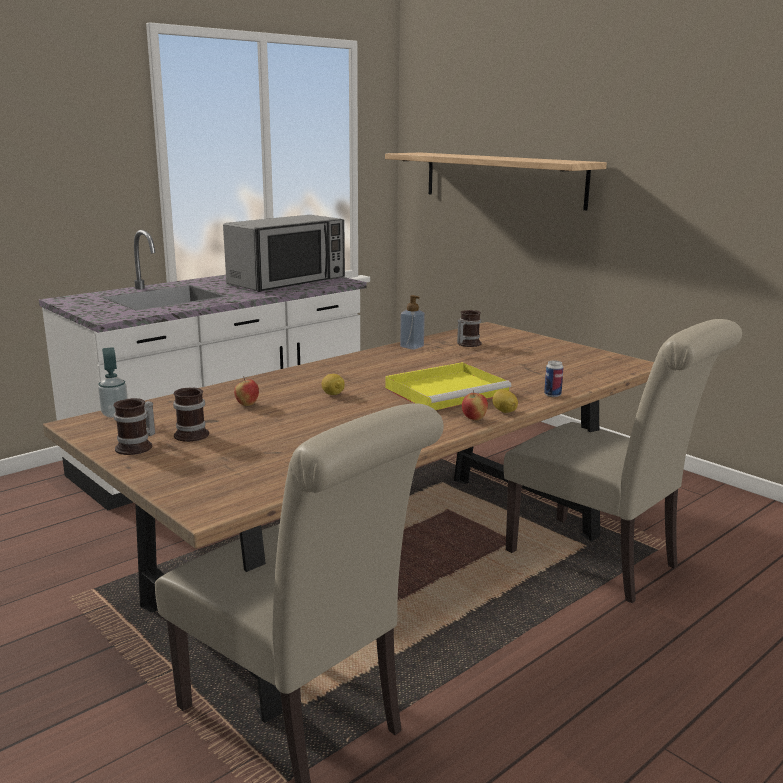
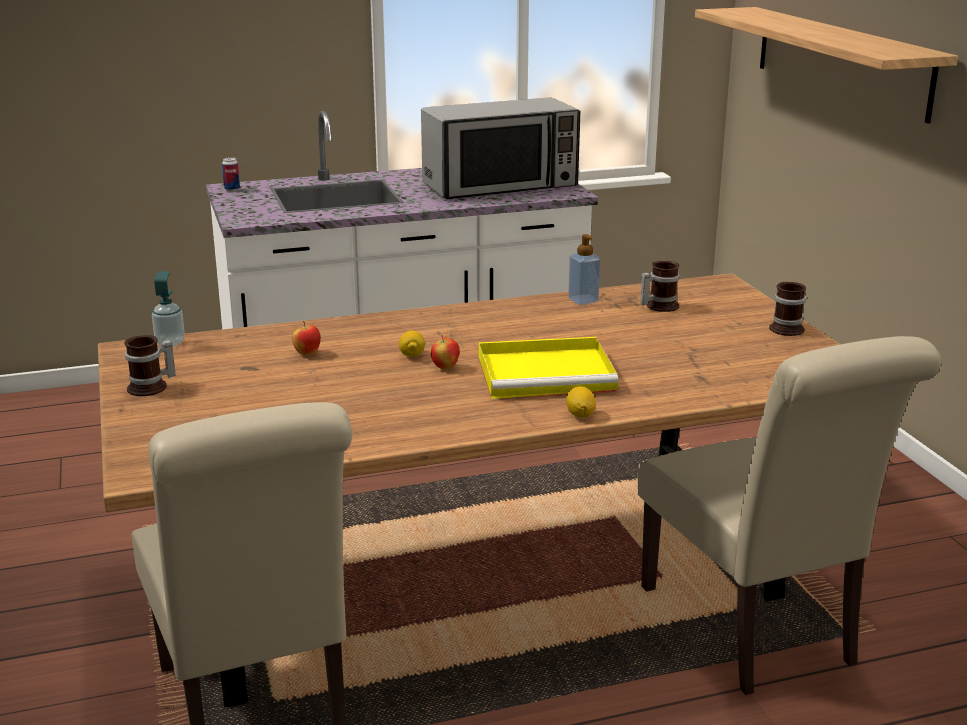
camera: 25 degrees right, 5 degrees up
mug [173,388,209,442] -> mug moved to [769,282,806,336]
apple [462,390,488,421] -> apple moved to [431,335,460,369]
can [544,361,563,397] -> can moved to [222,157,240,191]

